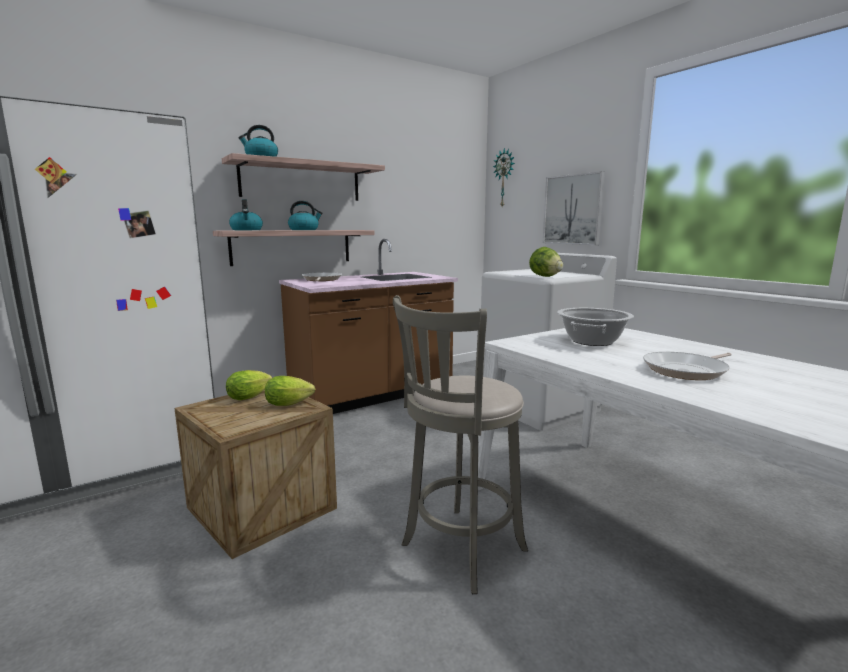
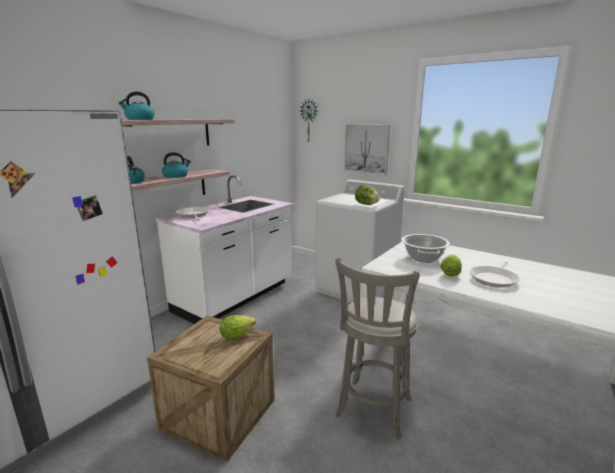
camera: 20 degrees left, 5 degrees up
lettuce [226,370,272,400] -> lettuce moved to [440,254,462,277]
brown counter [279,239,458,414] -> white counter [155,175,294,324]

